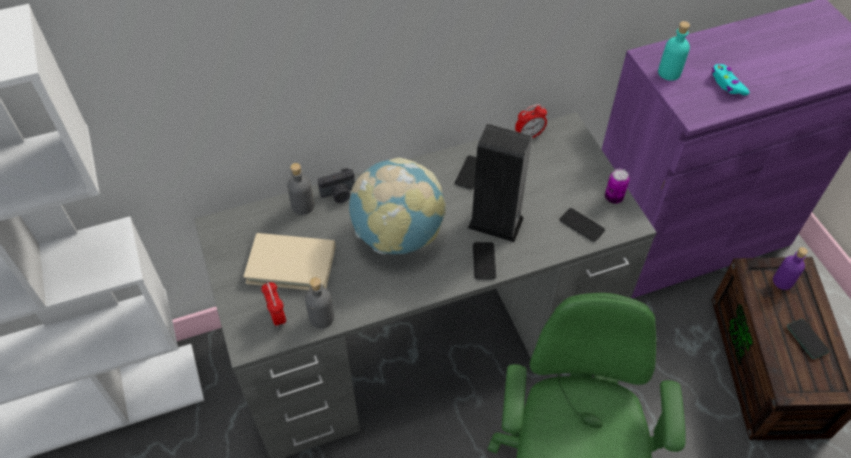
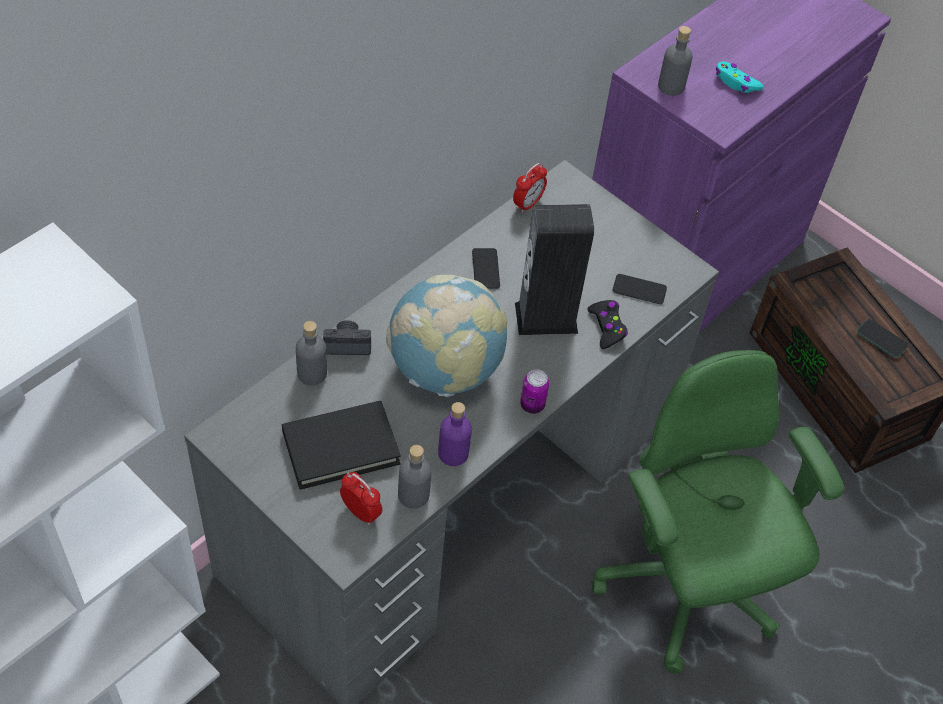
camera: 30 degrees left, 0 degrees up
beige book [243,233,335,290] -> black book [282,401,401,489]
camera [318,168,355,203] -> camera turned 135 degrees counterclockwise [323,320,371,355]
phone [473,242,496,280] -> none
can [605,169,629,204] -> can moved to [520,369,549,414]
turquoise bottle [658,21,690,81] -> grey bottle [658,26,693,96]
purple bottle [773,247,808,290] -> purple bottle moved to [438,402,472,466]
none -> black game controller [588,300,628,349]

